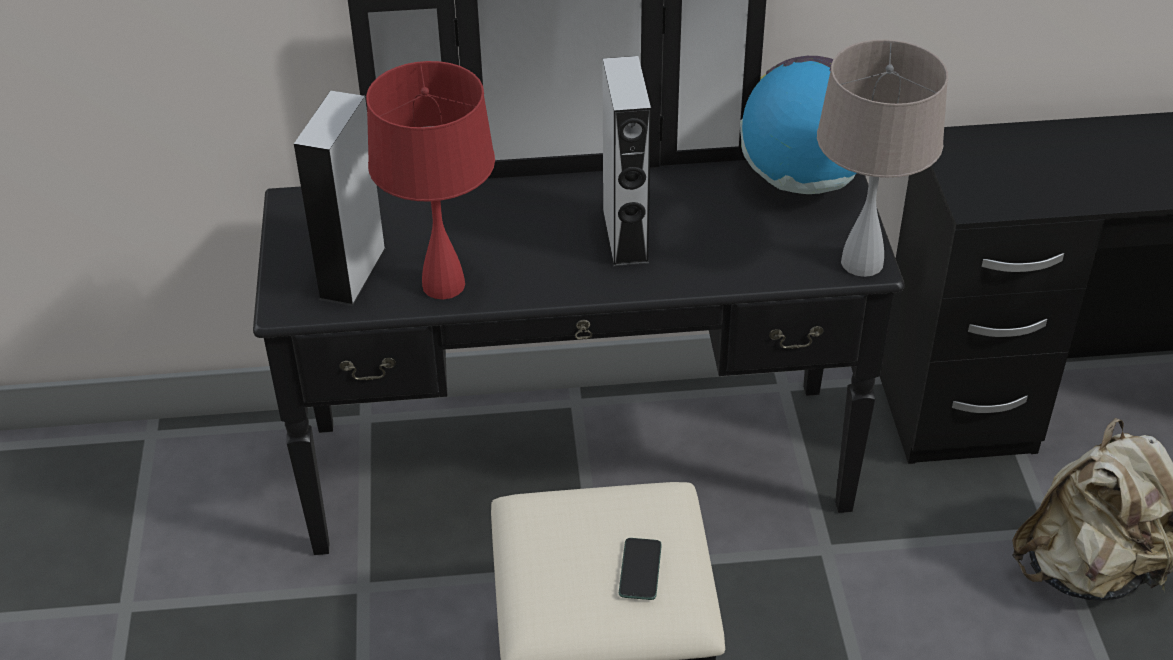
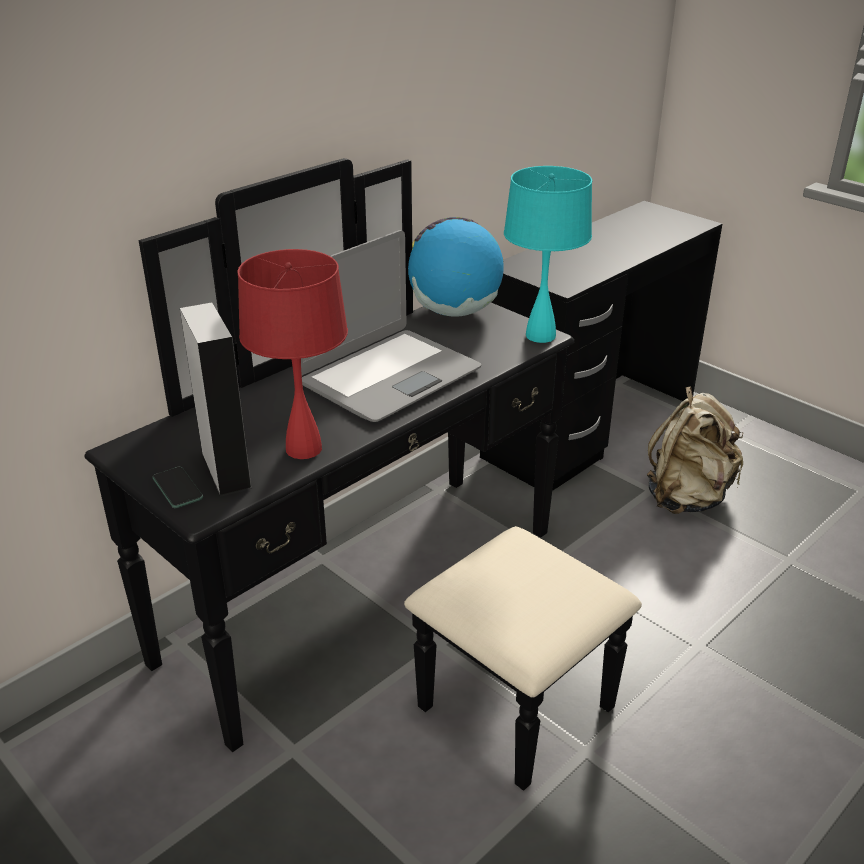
camera: 40 degrees left, 10 degrees down
grey speaker [602,56,651,266] -> laptop [301,230,481,422]
phone [619,538,662,600] -> phone moved to [153,467,203,508]
beige table lamp [817,39,948,277] -> turquoise table lamp [504,166,592,343]

